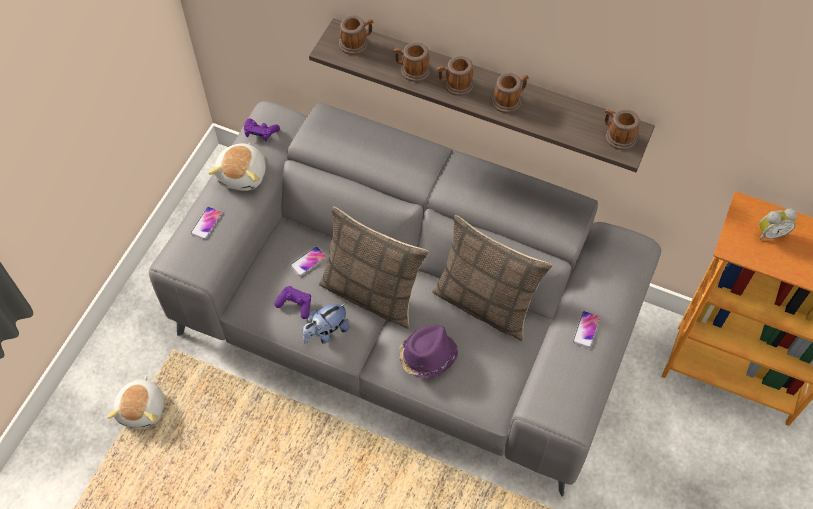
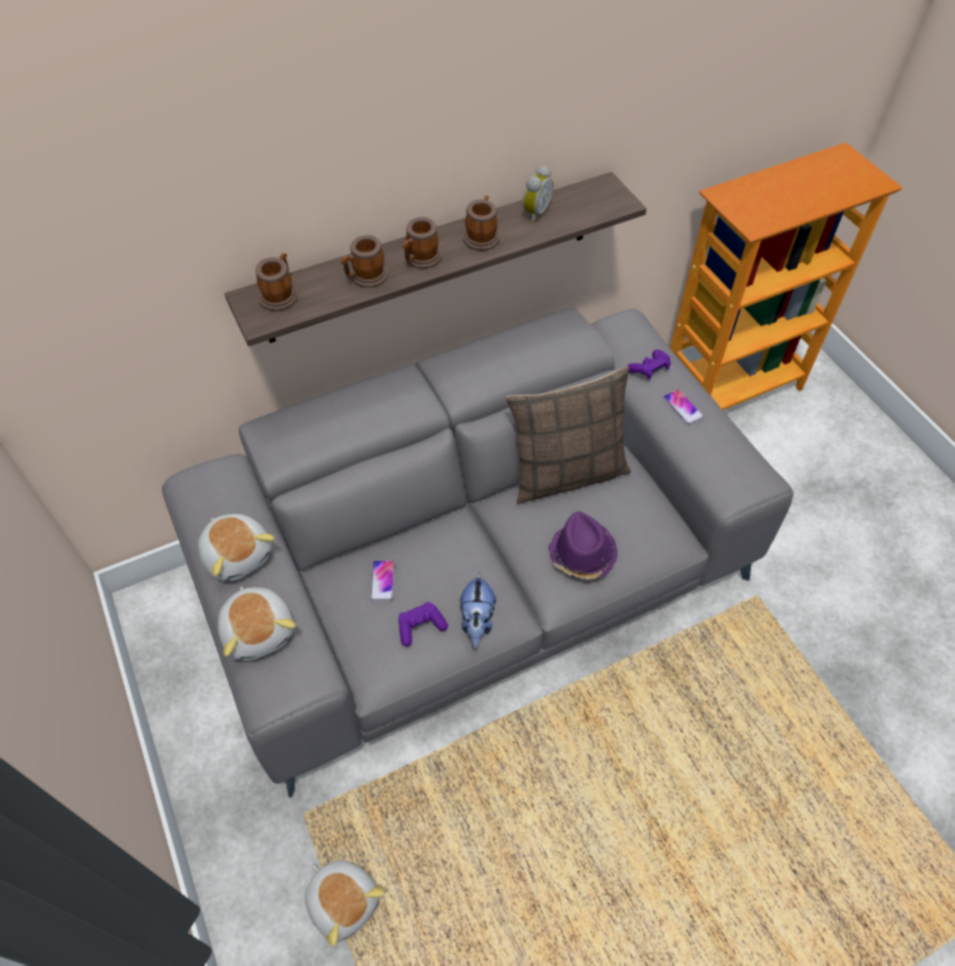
camera: 50 degrees left, 5 degrees down
phone [191,207,222,240] -> plush toy [218,586,296,661]
purple game controller [244,118,280,142] -> purple game controller moved to [627,350,671,380]
pillow [319,206,429,329] -> none
mug [605,109,640,150] -> none
alarm clock [759,208,797,240] -> alarm clock moved to [522,166,553,223]

